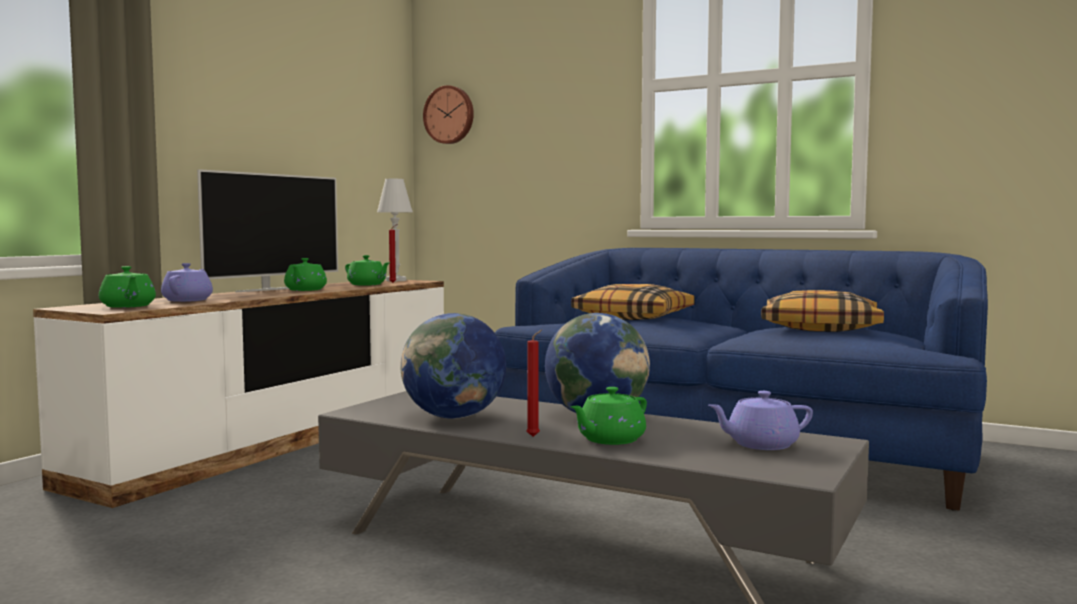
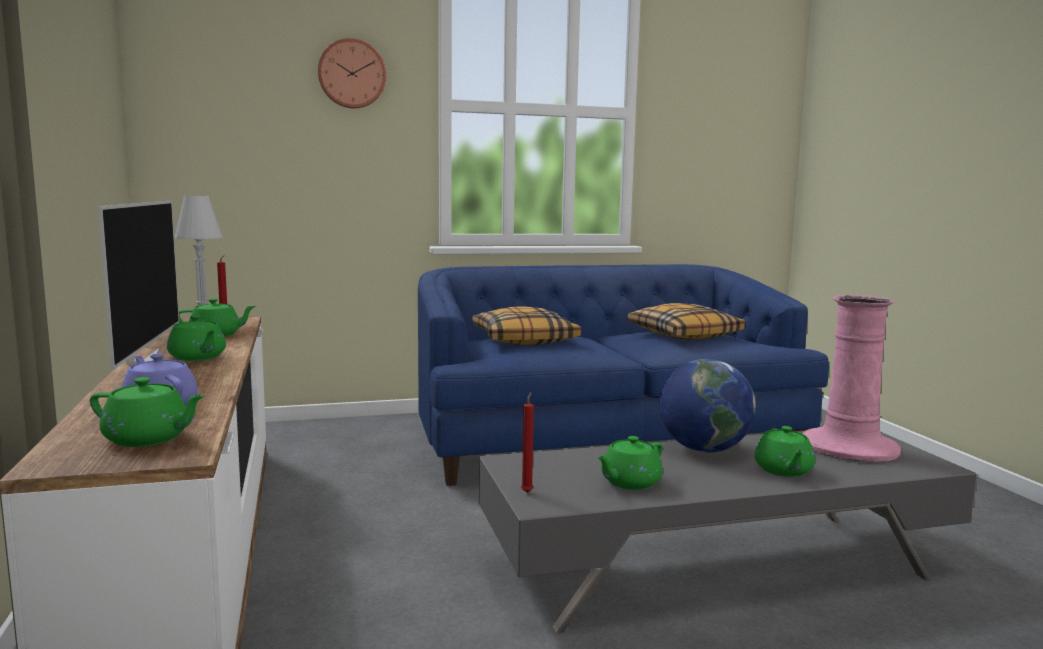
camera: 45 degrees left, 5 degrees up
globe [400,313,506,419] -> green teapot [597,436,663,490]
wall clock [423,85,474,144] -> wall clock moved to [318,38,386,108]
red candle [527,330,542,437] -> red candle moved to [521,392,534,493]
purple teapot [708,391,813,450] -> pink vase [803,295,901,462]

